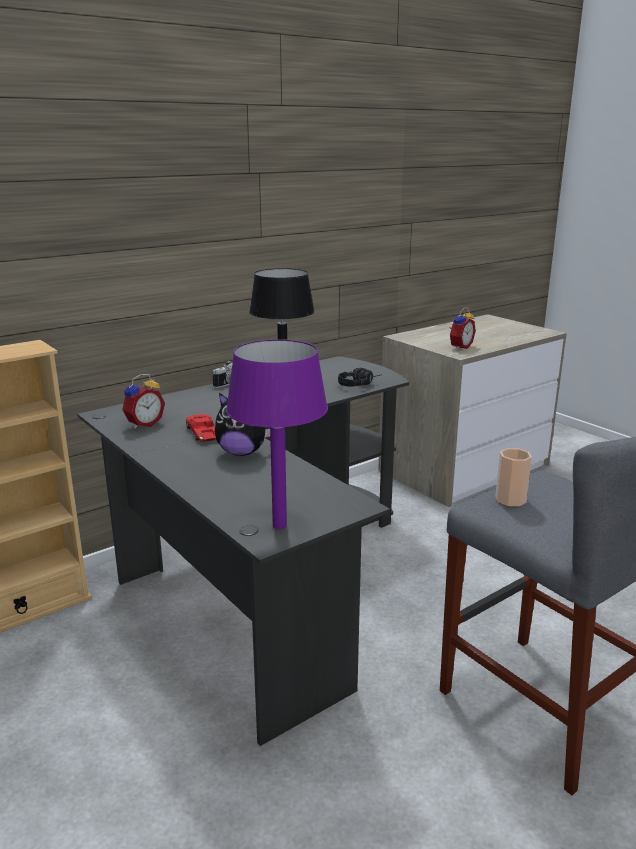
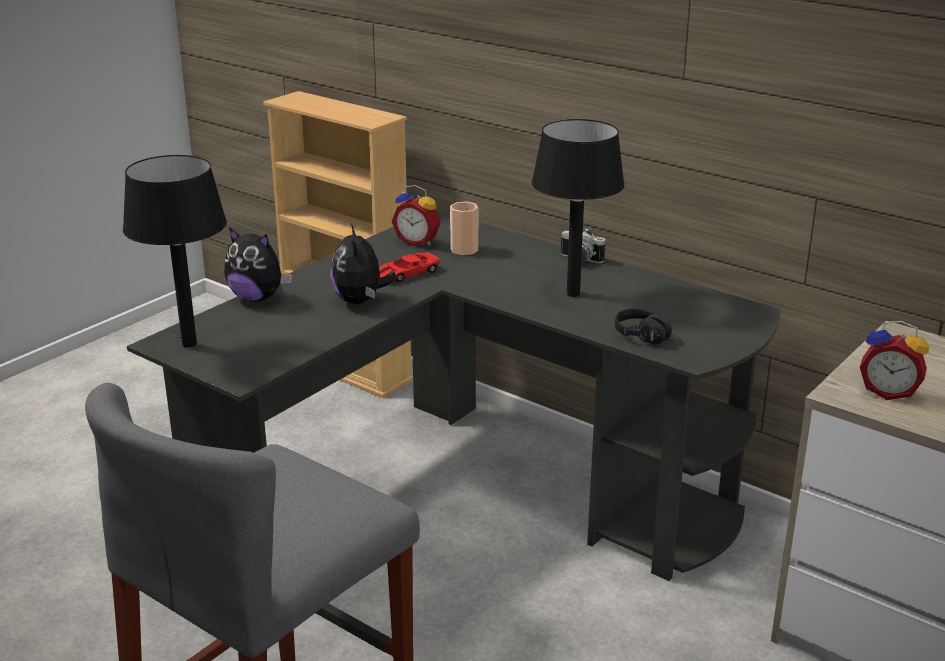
camera: 75 degrees right, 5 degrees up
purple table lamp [226,339,328,529] -> black table lamp [123,155,227,348]
cup [495,448,532,506] -> cup moved to [450,201,478,255]
none -> plush toy [224,227,292,302]

